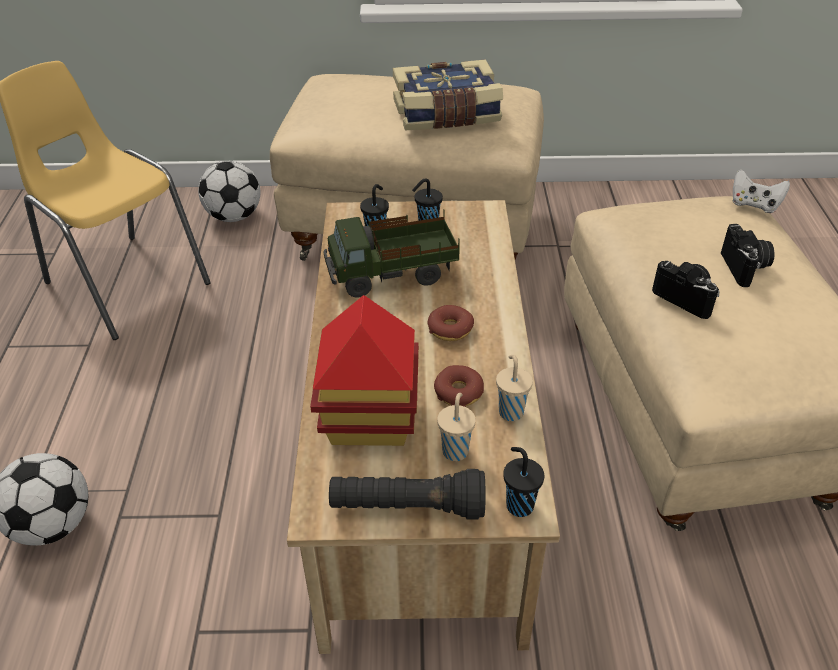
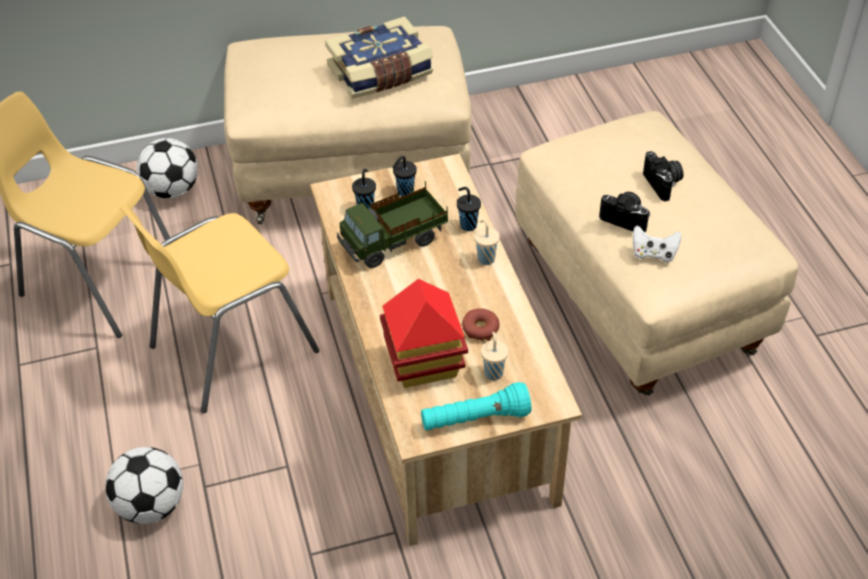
camera: 15 degrees left, 5 degrees up
black flashlight [329,469,486,520] -> turquoise flashlight [421,382,531,431]
donut [427,305,474,341] -> none
beige cup [496,355,533,421] -> beige cup moved to [474,219,500,265]
black cup [503,447,544,517] -> black cup moved to [457,187,481,231]
white game controller [732,170,790,213] -> white game controller moved to [633,226,681,263]
none -> yellow chair [119,204,319,413]

